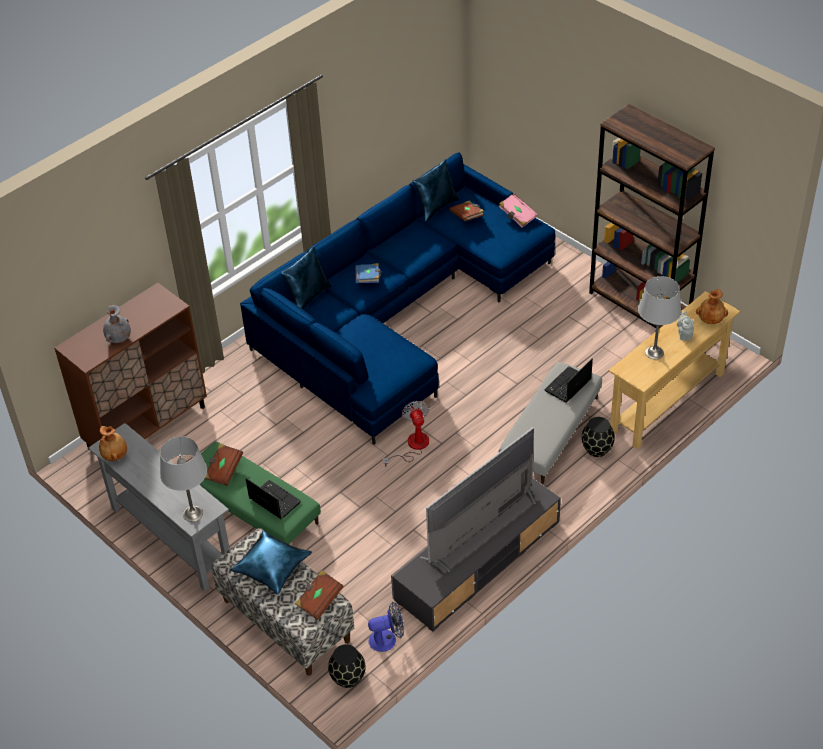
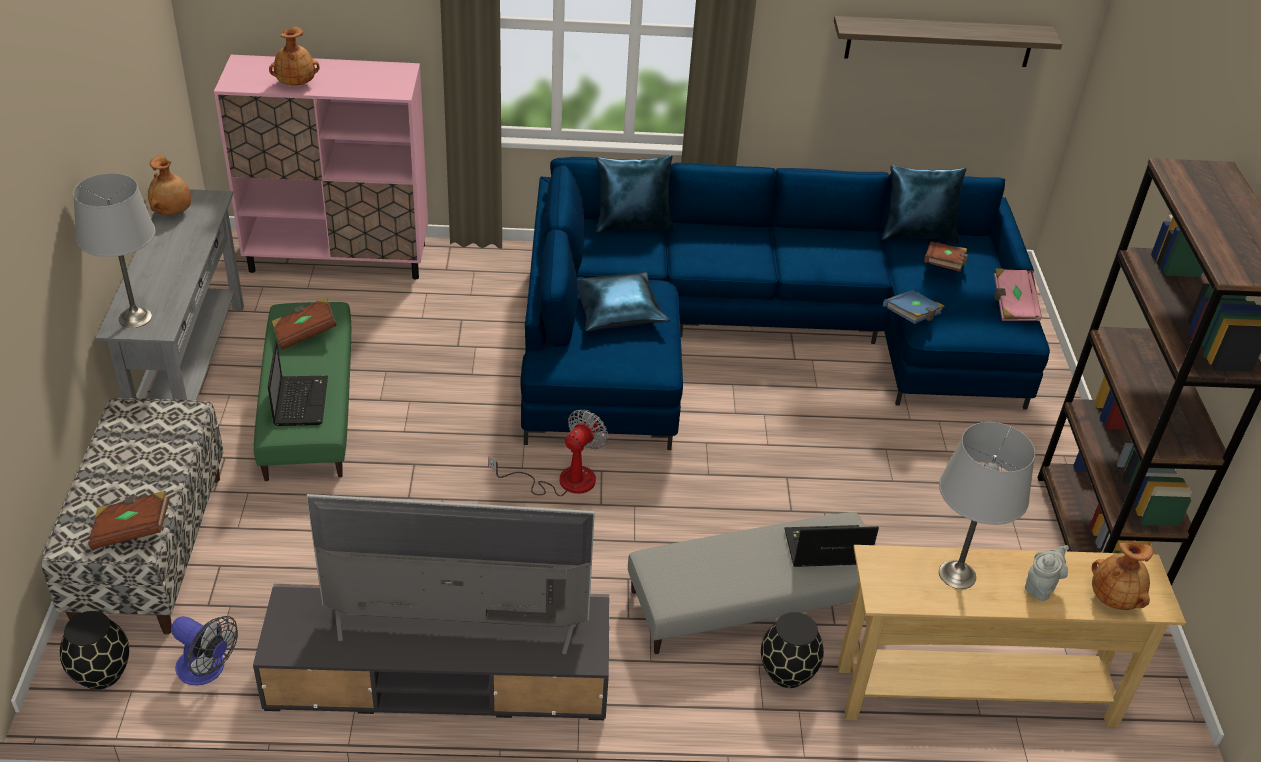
camera: 40 degrees right, 5 degrees down
brown cabinet [54,283,207,450] -> pink cabinet [214,55,428,279]
grey vase [103,305,131,343] -> brown vase [269,26,320,86]
blue pillow [231,531,312,595] -> blue pillow moved to [577,272,671,331]
blue book [355,263,381,283] -> blue book moved to [883,290,945,324]
none -> shelf [834,16,1062,67]

